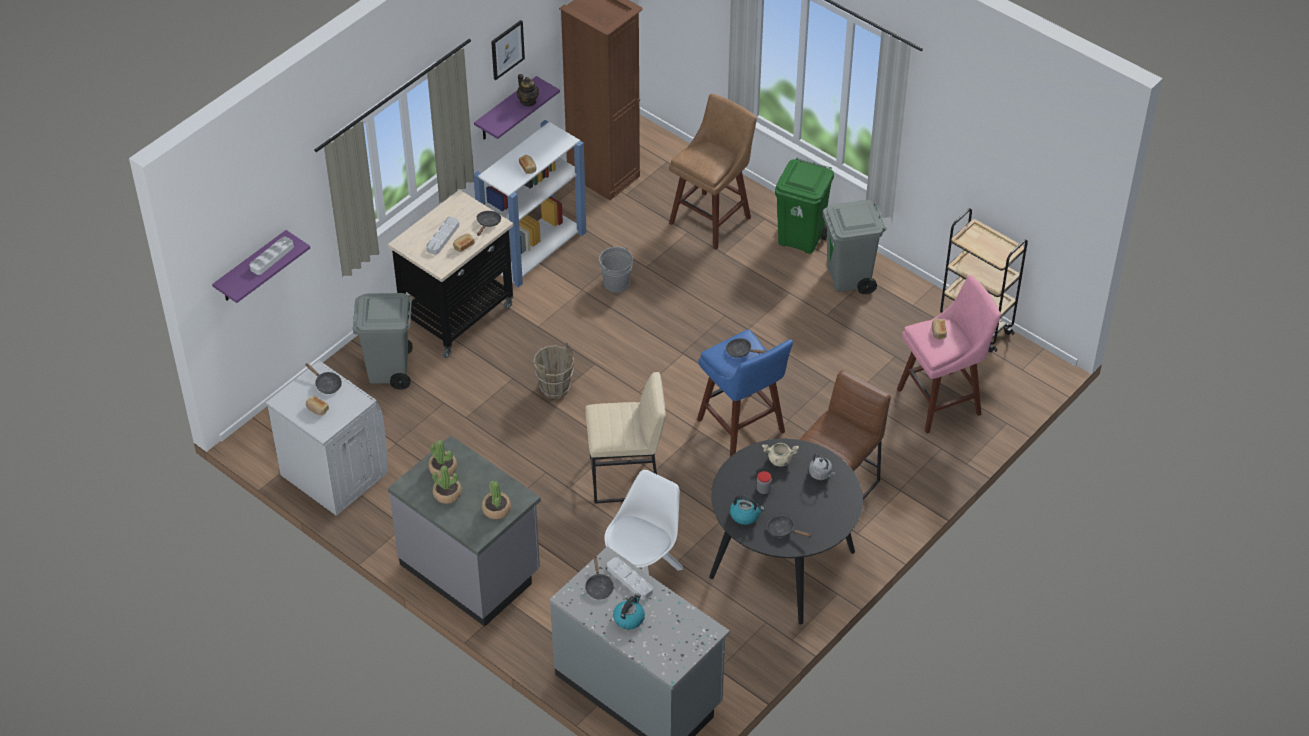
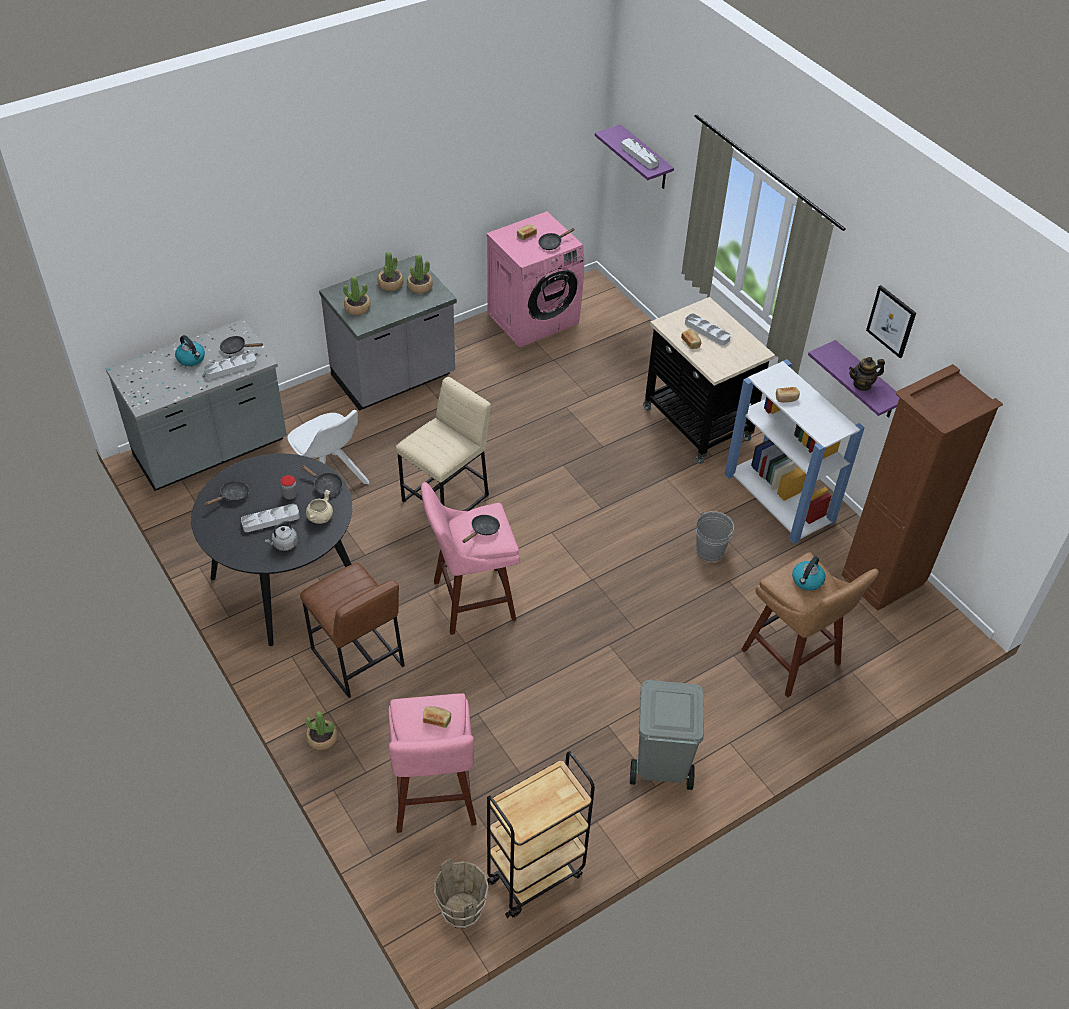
camera: 105 degrees right, 0 degrees up
white washing machine [266,361,387,516] -> pink washing machine [487,211,584,347]
grey trash can [353,293,413,390] -> none
black frying pan [477,211,501,236] -> black frying pan moved to [301,465,342,496]
brown bucket [534,343,574,399] -> brown bucket moved to [434,858,489,929]
beige chair [585,372,666,504] -> beige chair turned 150 degrees counterclockwise [396,377,491,511]
blue stool [697,329,793,457] -> pink stool [421,482,520,635]
kettle [730,495,765,525] -> kettle moved to [792,556,825,591]
green trash can [775,158,834,254] -> none
none -> grey tray [241,504,300,532]
none -> potted plant [305,711,337,750]

